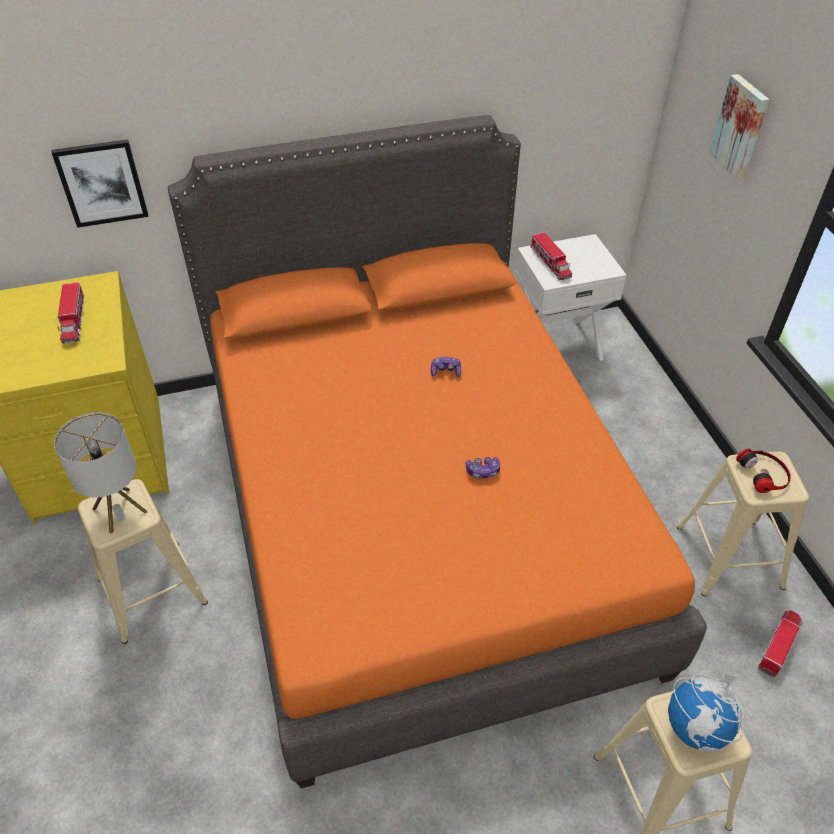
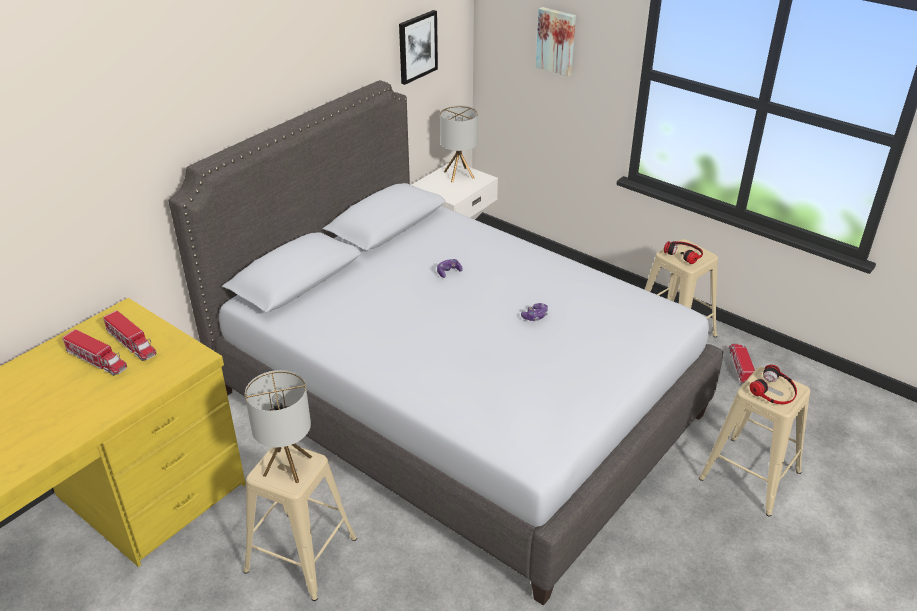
camera: 35 degrees left, 10 degrees down
picture [52,139,149,228] -> picture moved to [399,10,438,85]
orange bed [168,115,707,789] -> grey bed [168,80,723,606]
toy truck [531,232,572,280] -> toy truck moved to [63,329,127,376]
globe [668,674,744,752] -> headphones [750,365,797,404]
none -> table lamp [440,105,478,183]

